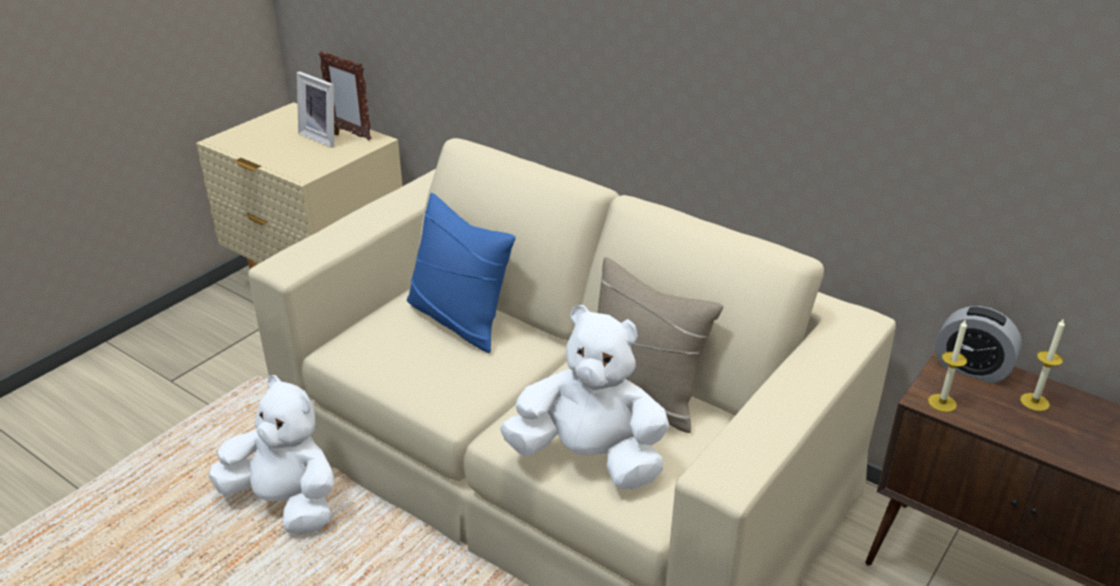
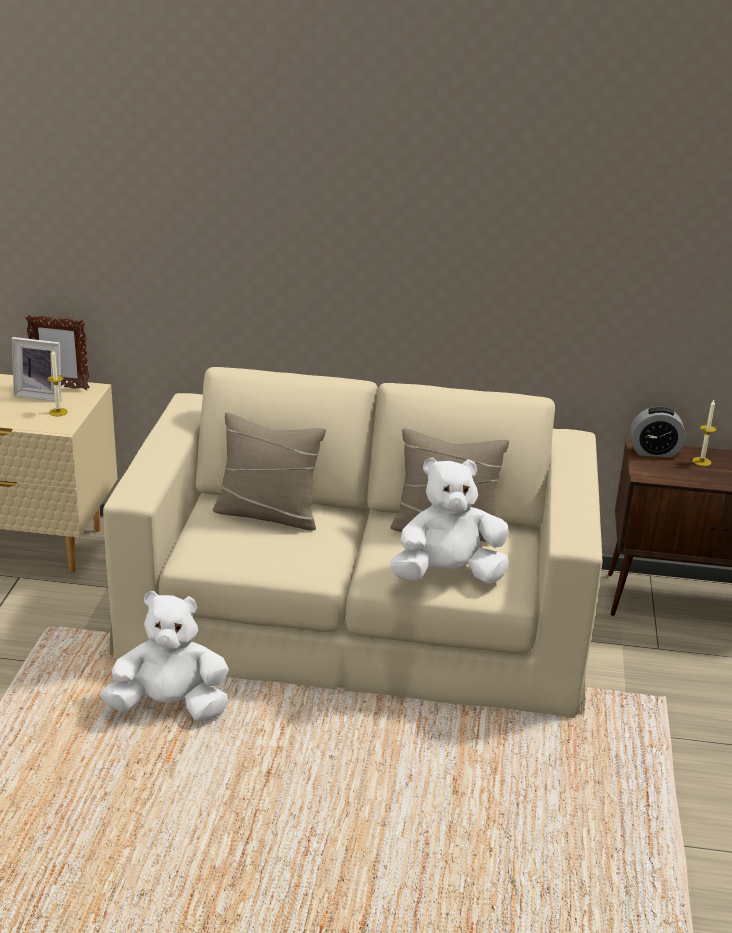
camera: 30 degrees left, 5 degrees down
blue pillow [407,193,516,353] -> beige pillow [212,413,326,530]
candle [928,319,967,412] -> candle moved to [47,350,68,416]

